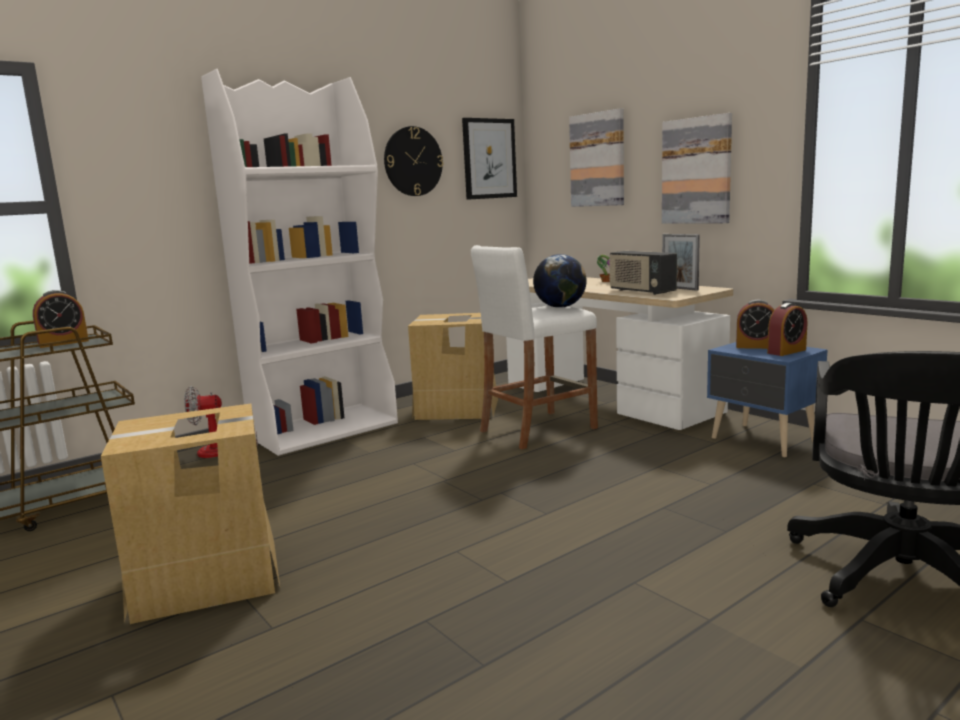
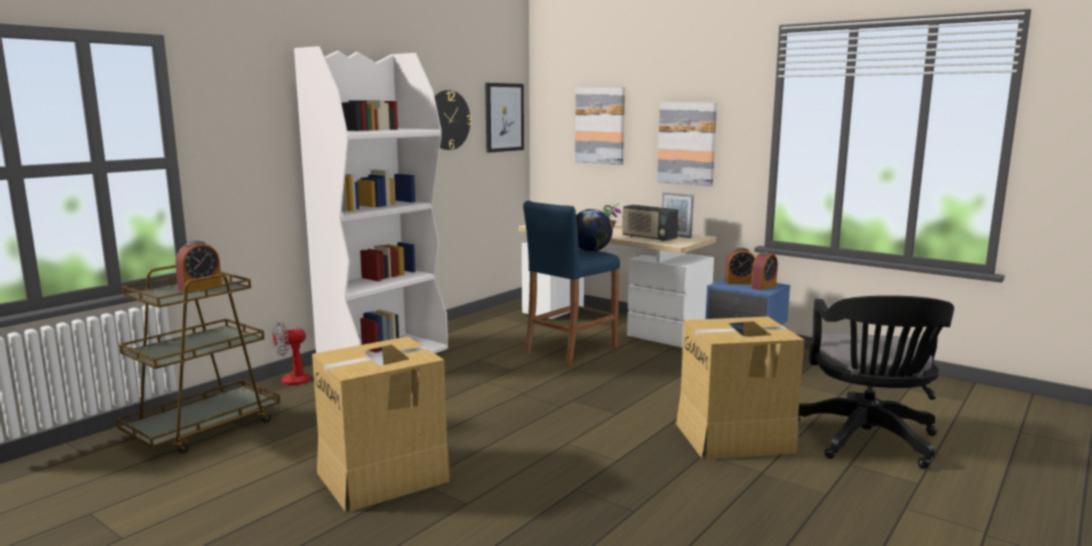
camera: 15 degrees left, 0 degrees up
cardboard box [408,313,498,420] -> cardboard box moved to [676,316,804,460]
white stool [471,245,598,449] -> blue stool [523,201,620,367]

